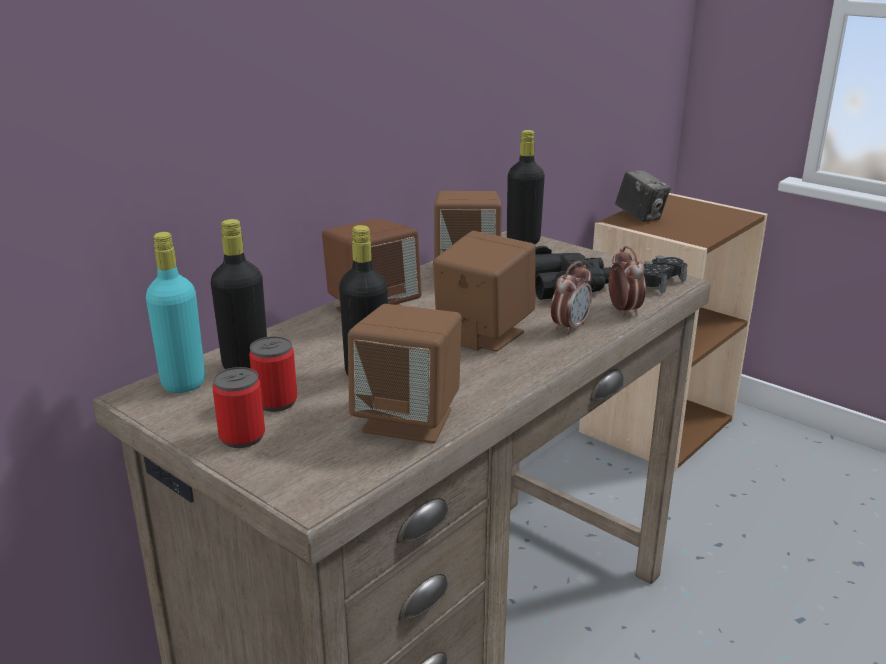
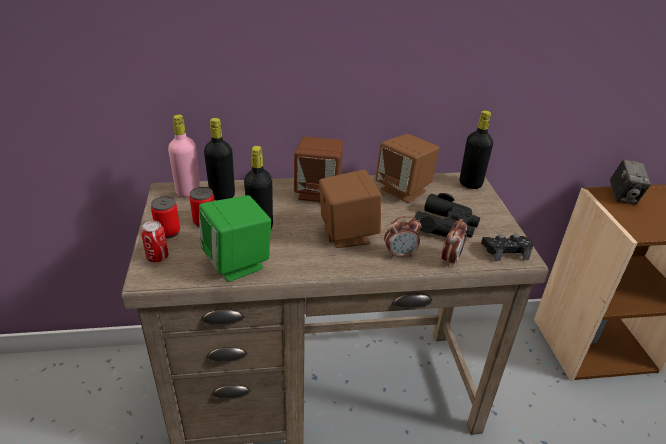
camera: 40 degrees right, 10 degrees up
turquoise bottle [146,232,205,393] -> pink bottle [168,115,200,198]
brown speaker [348,304,462,443] -> green speaker [199,195,271,282]
none -> can [141,221,169,263]

